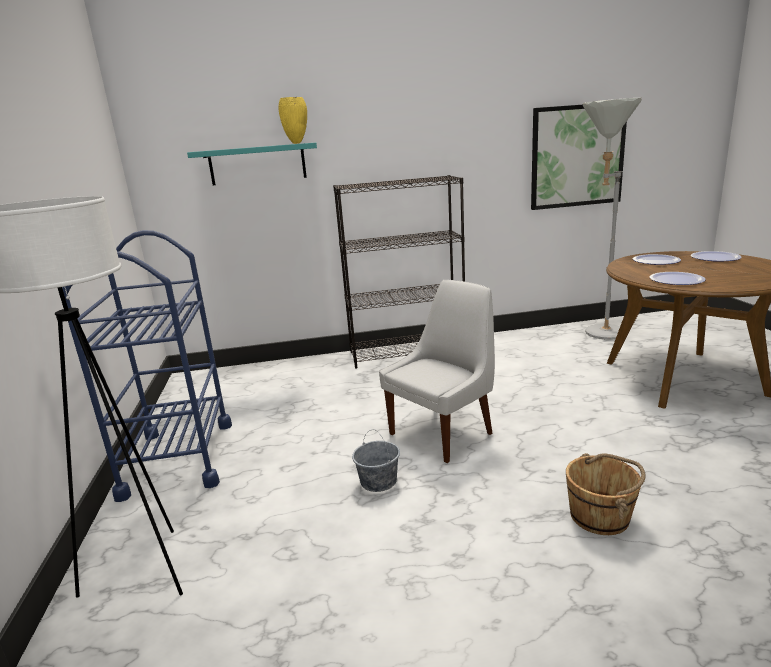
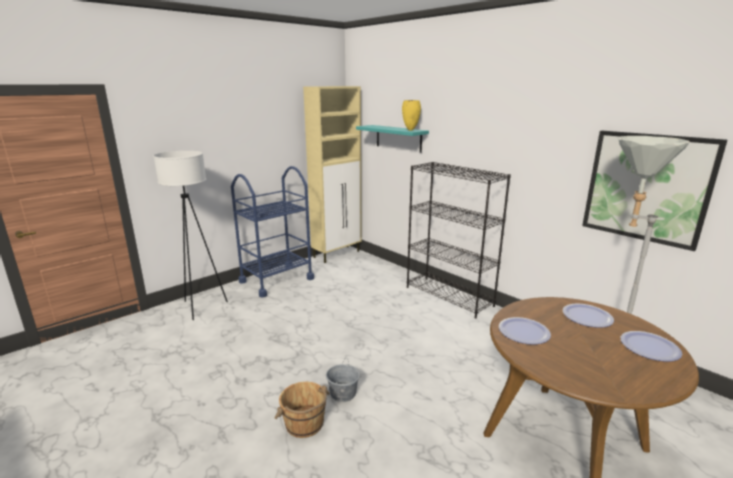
camera: 55 degrees right, 0 degrees up
grey bucket [352,430,400,492] -> grey bucket moved to [326,358,360,402]
white chair [379,280,495,463] -> none
none -> beige cabinet [303,86,362,263]

